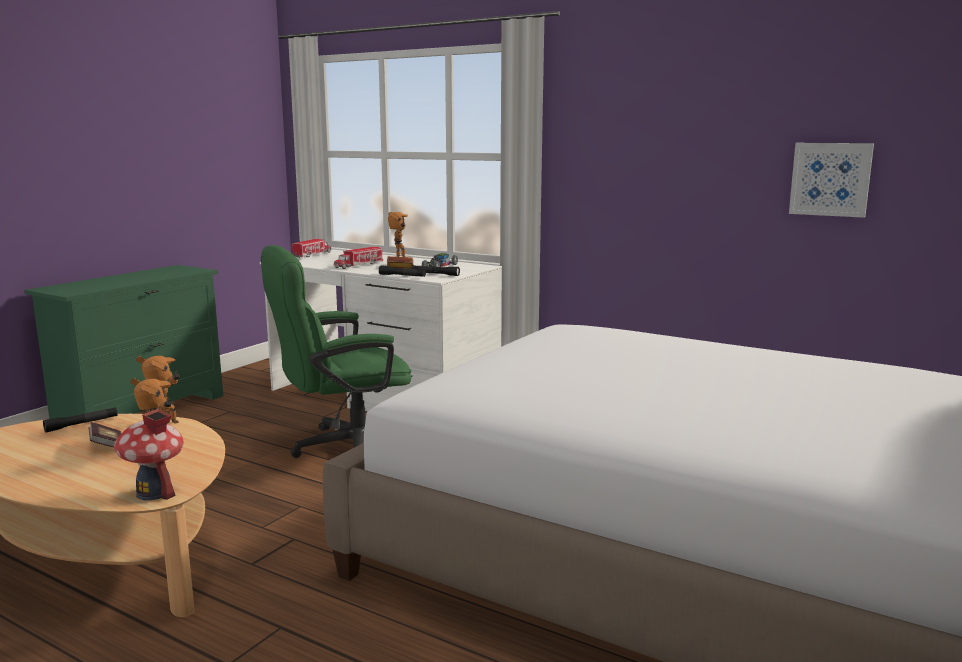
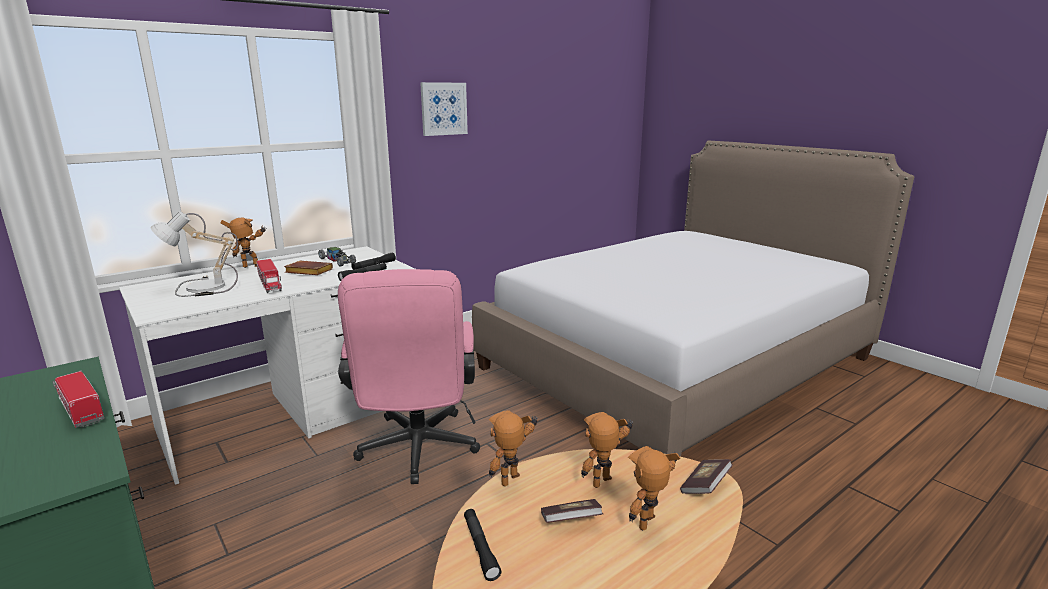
camera: 70 degrees left, 5 degrees up
toy house [114,409,183,500] -> book [680,459,733,494]
green office chair [261,245,411,458] -> pink office chair [338,269,480,484]
toy truck [292,239,331,258] -> toy truck moved to [53,370,104,428]
picture [789,143,874,218] -> picture moved to [420,82,468,136]
none -> table lamp [151,211,238,297]
none -> toy robot [628,446,680,530]

